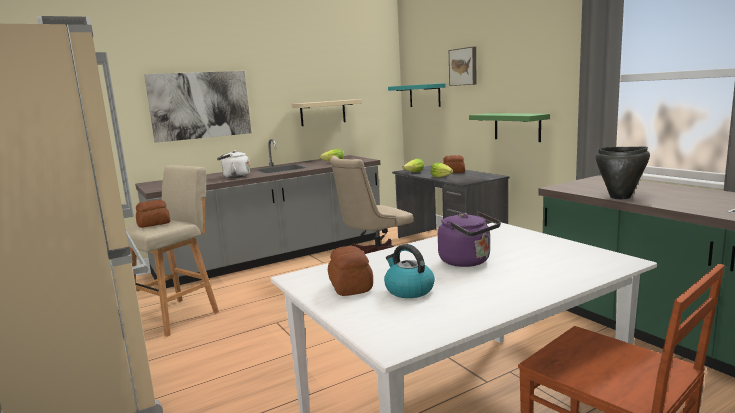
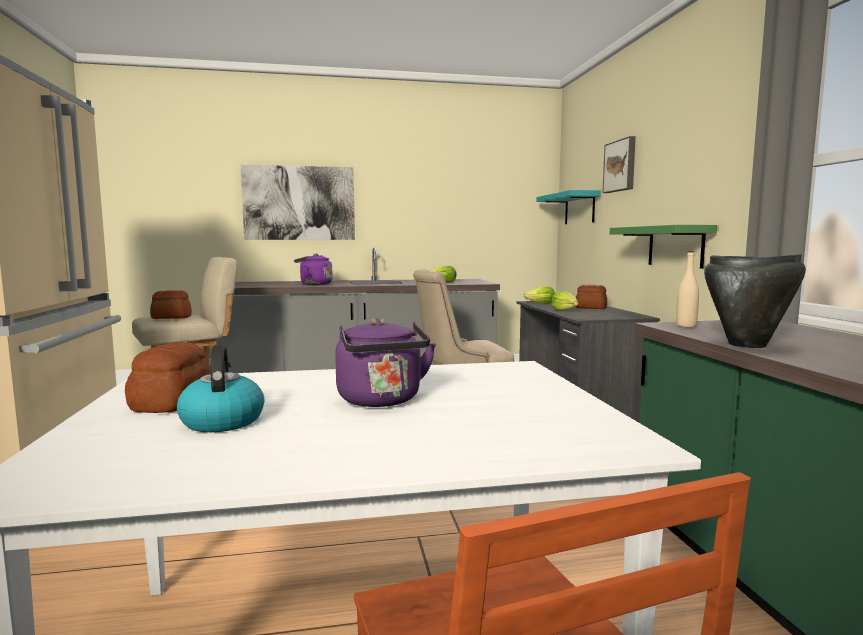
camera: 20 degrees right, 5 degrees down
white kettle [217,151,250,178] -> purple kettle [294,254,333,285]
beige shelf [292,99,362,126] -> none
none -> beige bottle [676,251,699,327]

